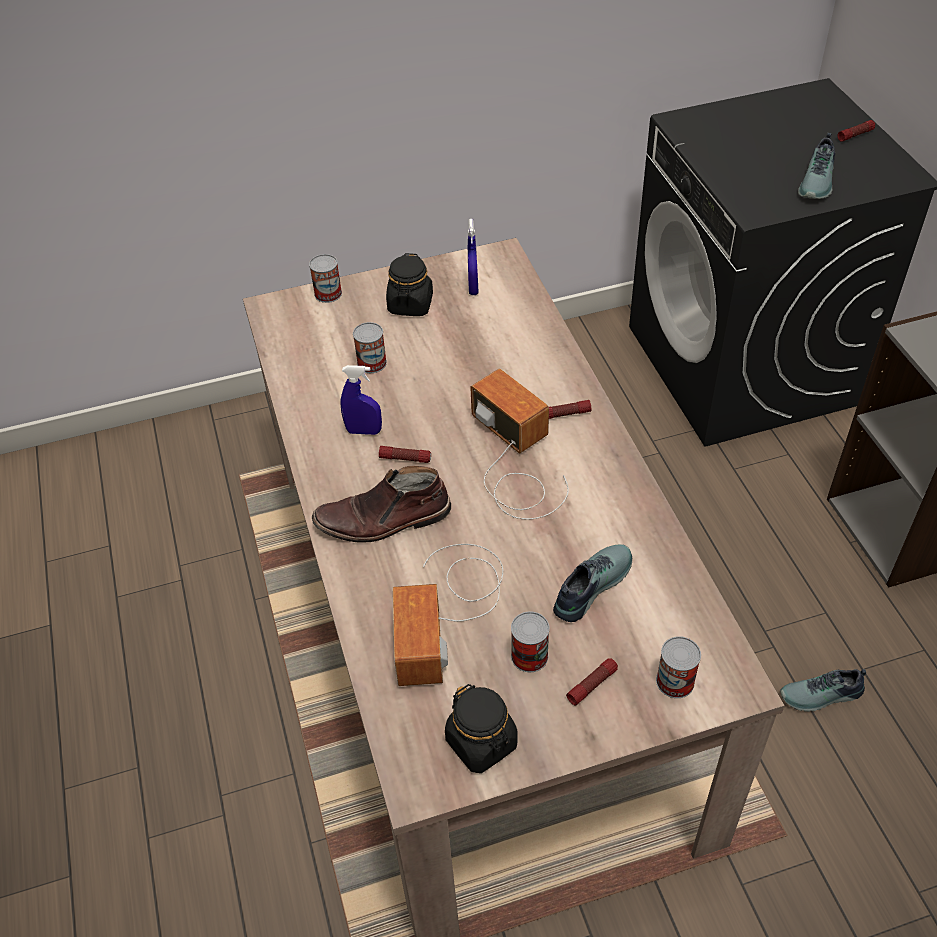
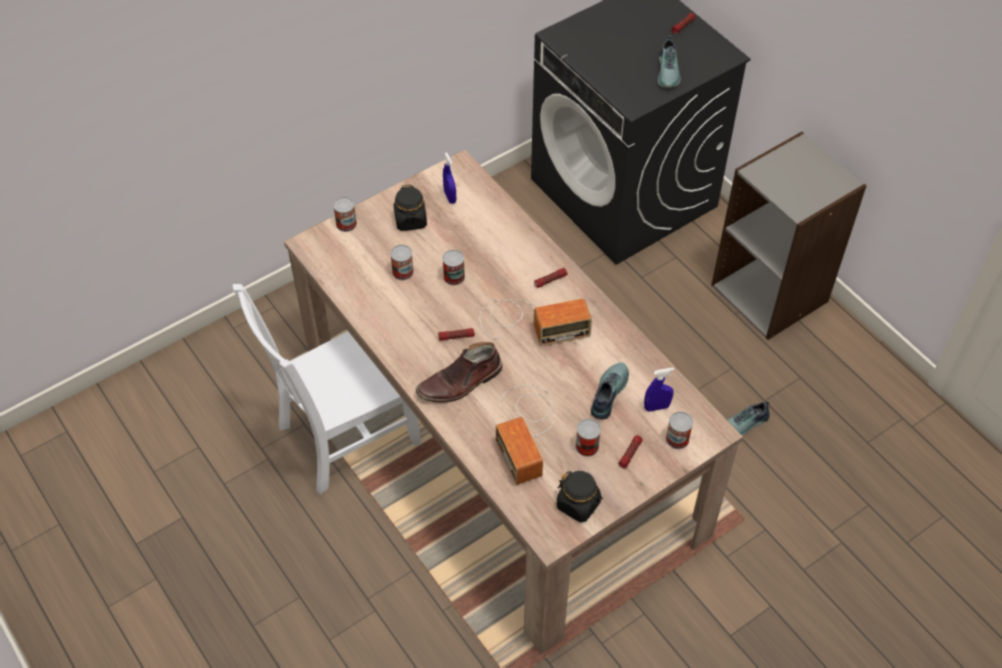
camera: 20 degrees left, 5 degrees up
blue spray bottle [340,365,382,435] -> blue spray bottle moved to [644,368,675,412]
radio [470,369,569,520] -> radio turned 135 degrees clockwise [480,299,592,346]
none -> white chair [232,284,421,495]
none -> can [442,250,465,285]

